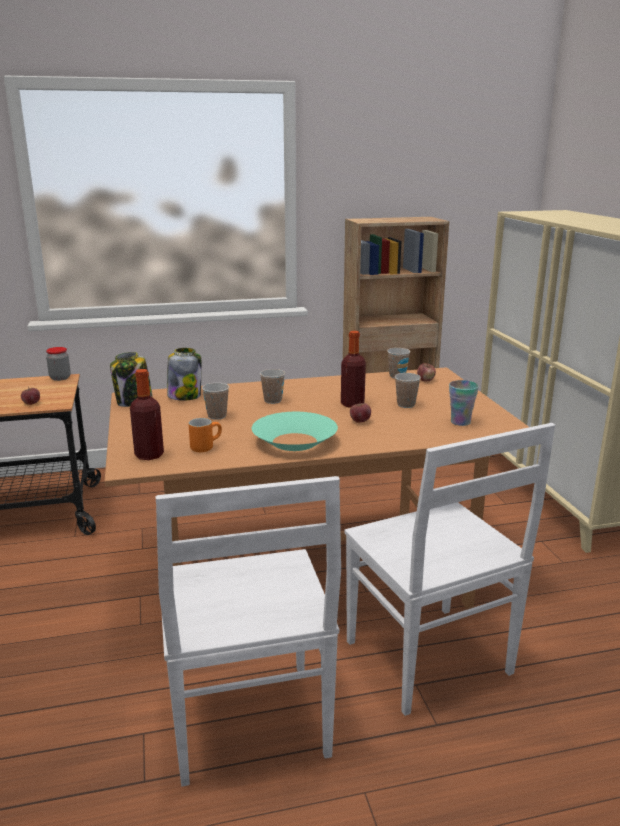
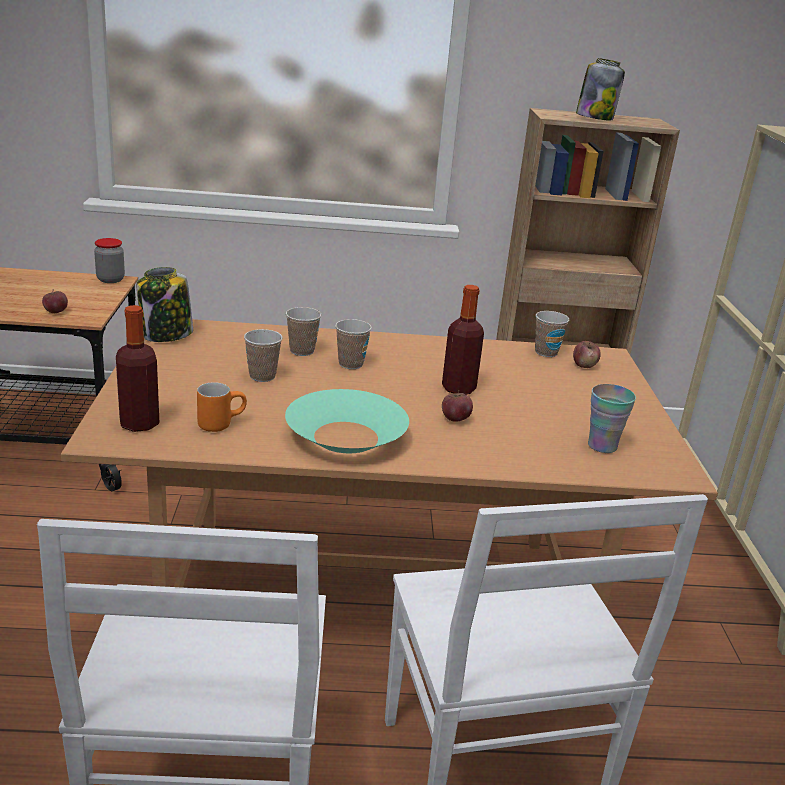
camera: 10 degrees right, 5 degrees up
jar [167,348,201,401] -> jar moved to [576,58,625,121]
cup [395,373,421,408] -> cup moved to [286,307,321,356]

